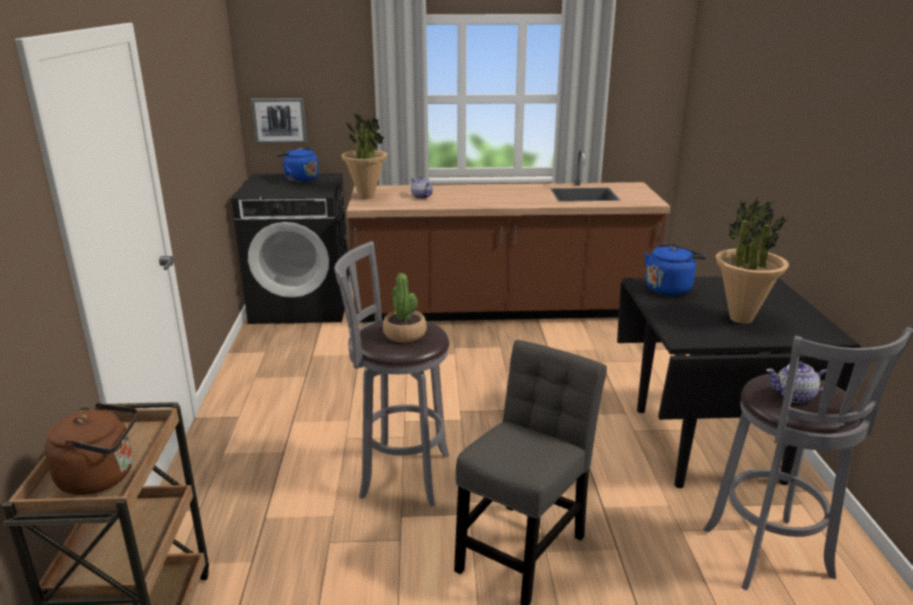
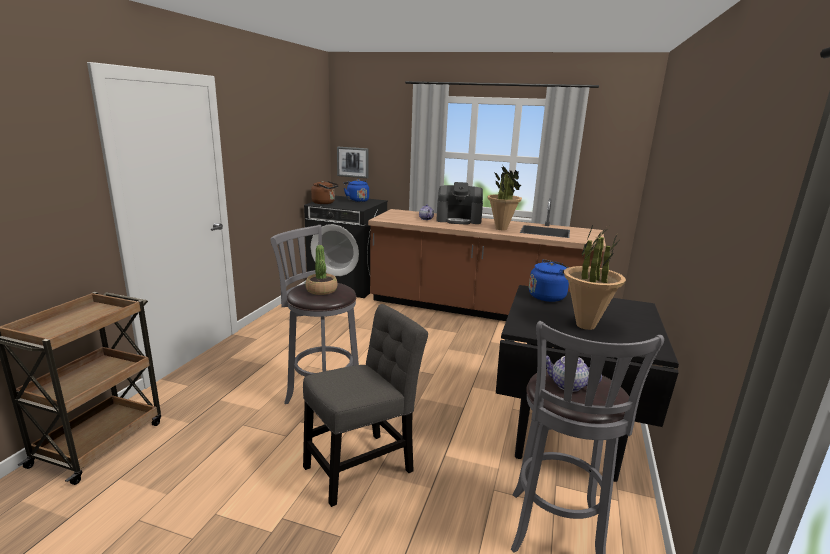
camera: 20 degrees right, 5 degrees down
brown kettle [45,403,138,495] -> brown kettle moved to [311,181,339,204]
potted plant [341,112,387,199] -> potted plant moved to [487,165,522,230]
none -> coffee machine [436,182,483,225]

